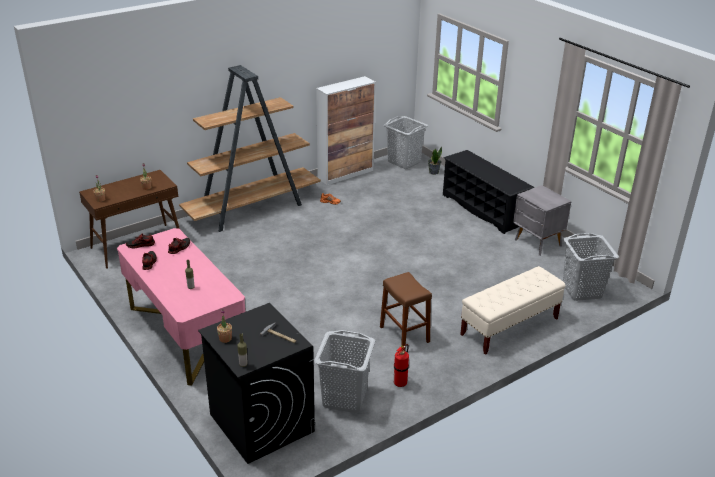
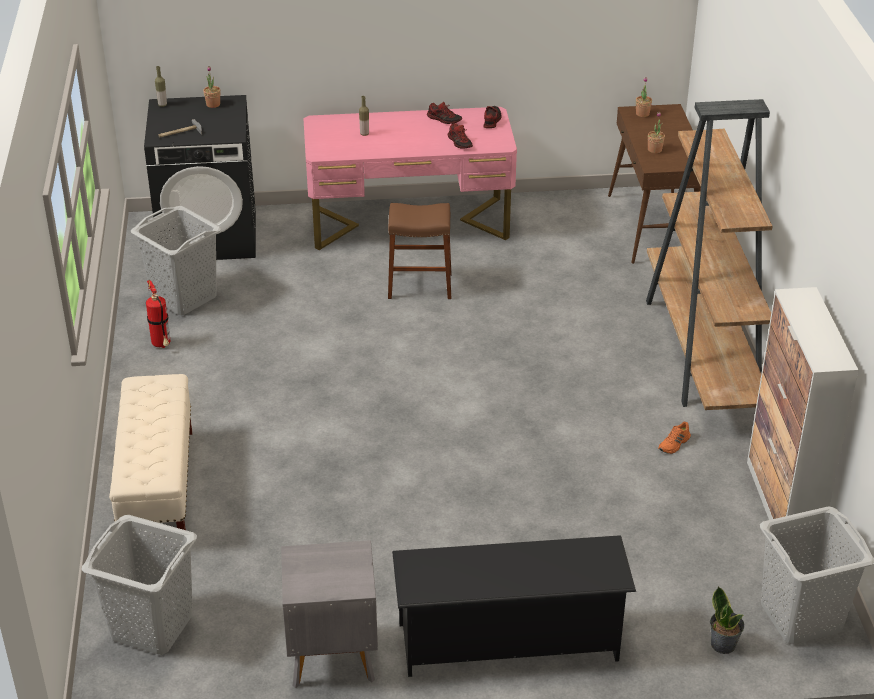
camera: 120 degrees right, 5 degrees up
brown stool [380,272,432,351] -> brown stool moved to [388,203,451,299]

